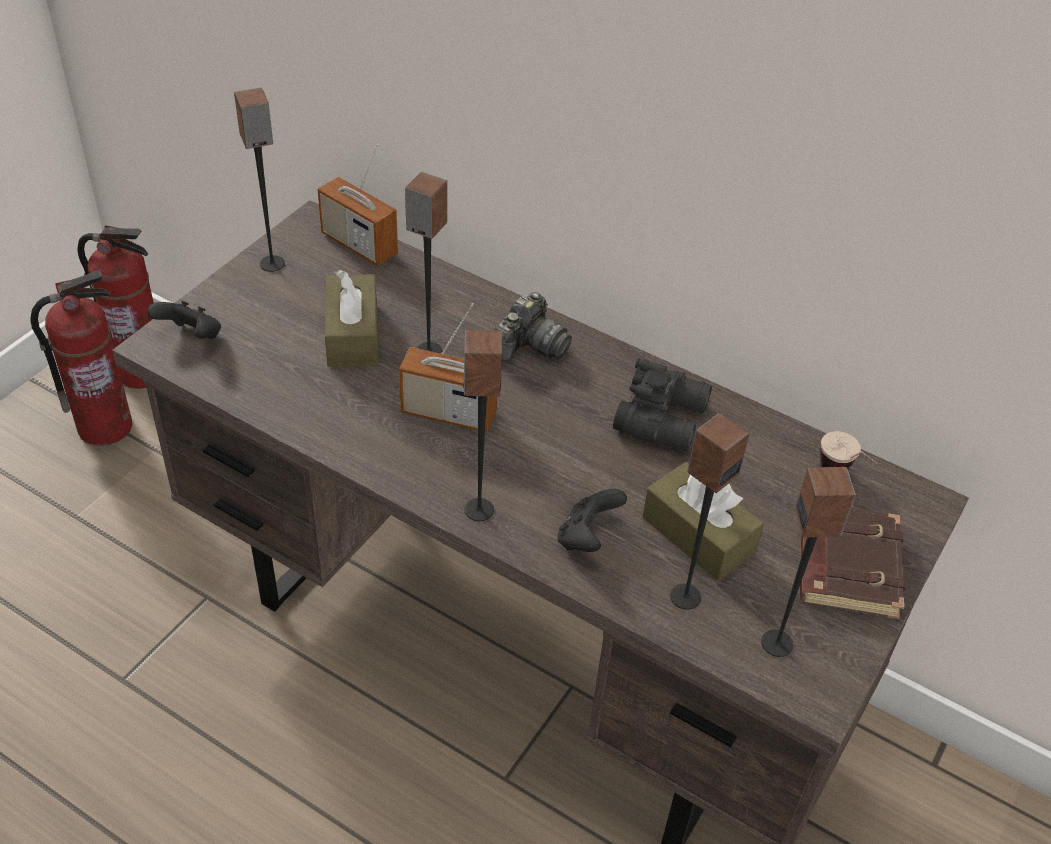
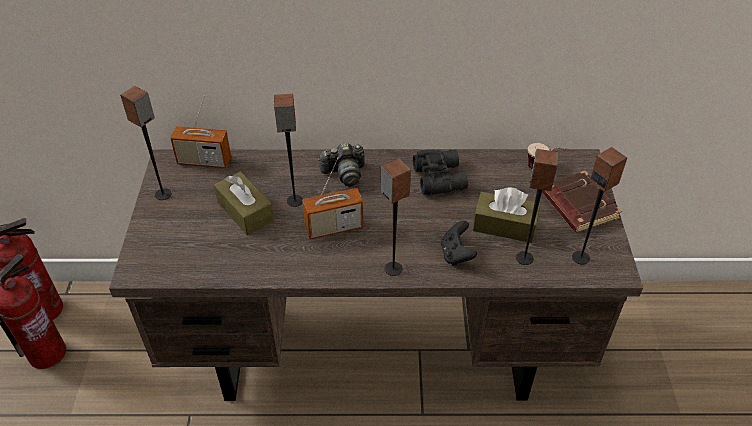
camera: 30 degrees left, 0 degrees up
black game controller [147,301,221,339] -> none
camera [494,292,572,361] -> camera turned 75 degrees clockwise [318,143,365,186]

